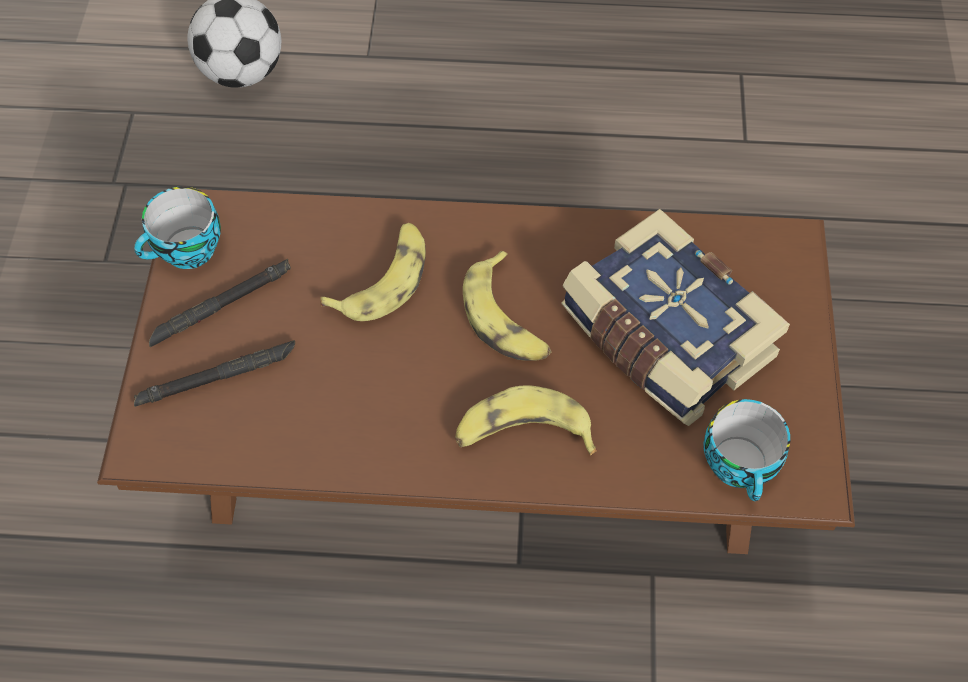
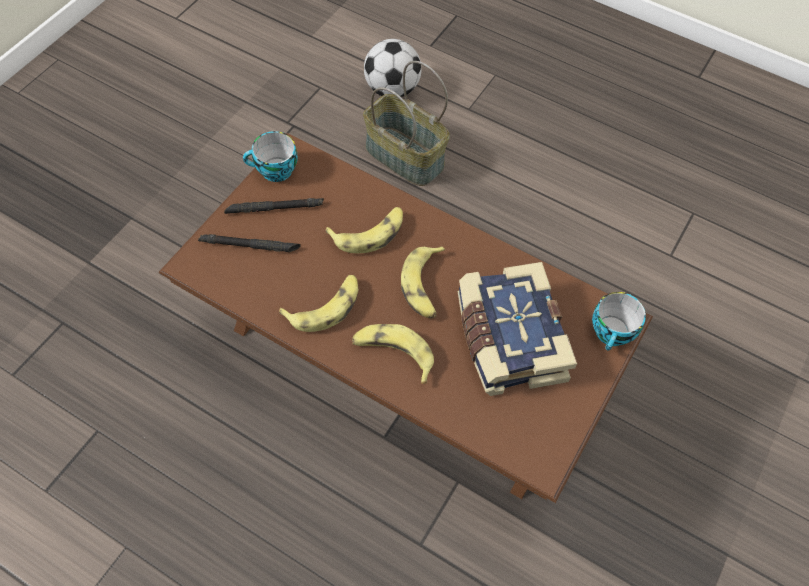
camera: 25 degrees right, 0 degrees up
cup [704,399,790,501] -> cup moved to [592,292,646,351]
none -> banana [279,275,358,332]
none -> basket [363,61,450,186]

